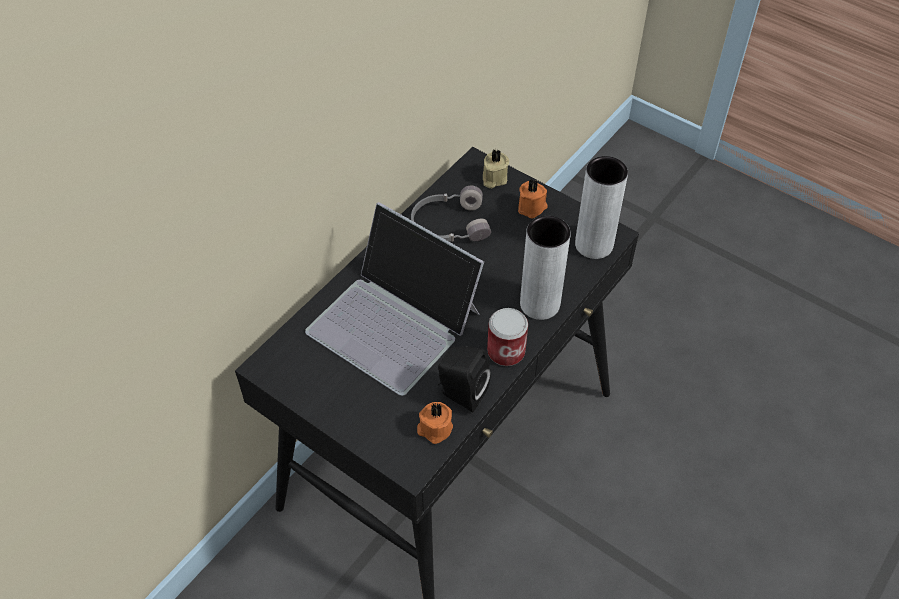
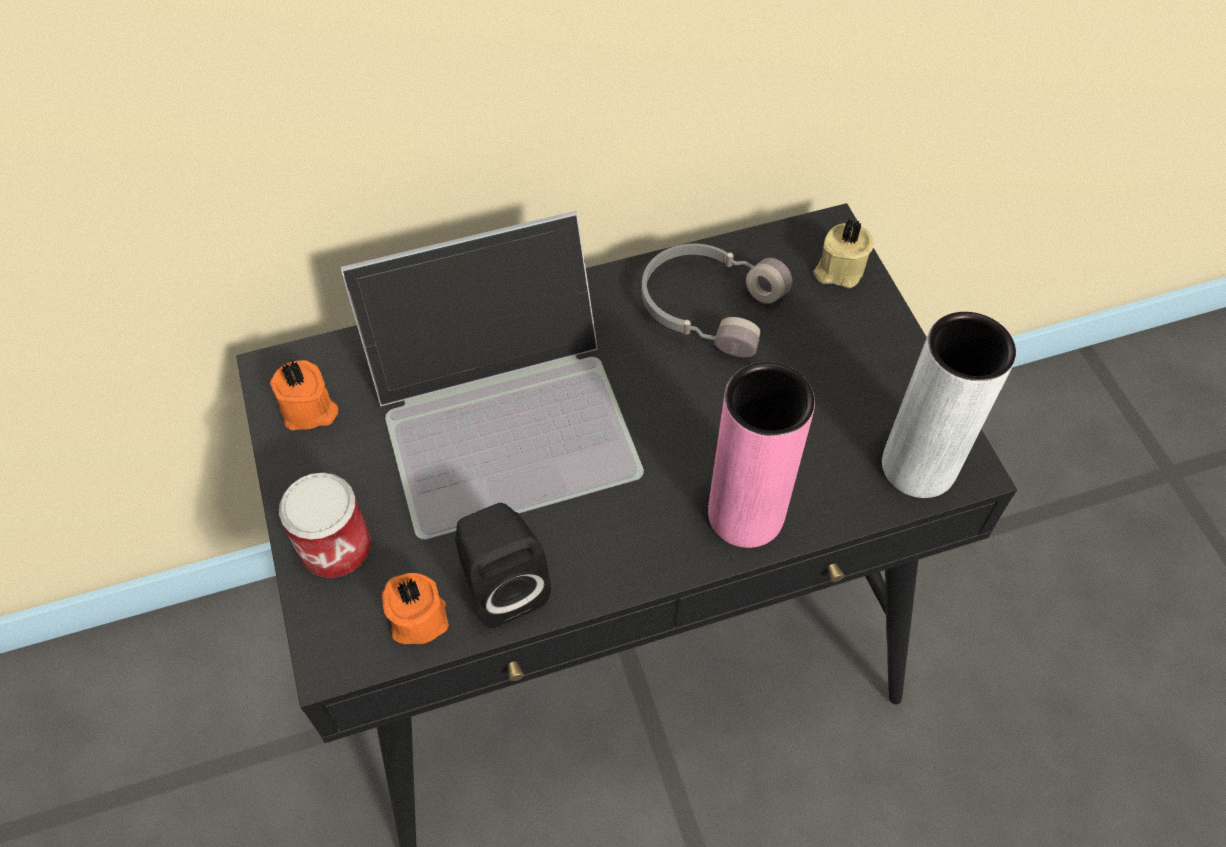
camera: 35 degrees right, 5 degrees up
laptop [305,202,484,396] -> laptop turned 90 degrees counterclockwise [340,211,644,540]
can [487,308,528,366] -> can moved to [279,473,371,578]
orange candle [518,179,548,218] -> orange candle moved to [270,360,338,430]
grey vase [520,216,571,320] -> pink vase [708,362,815,548]

